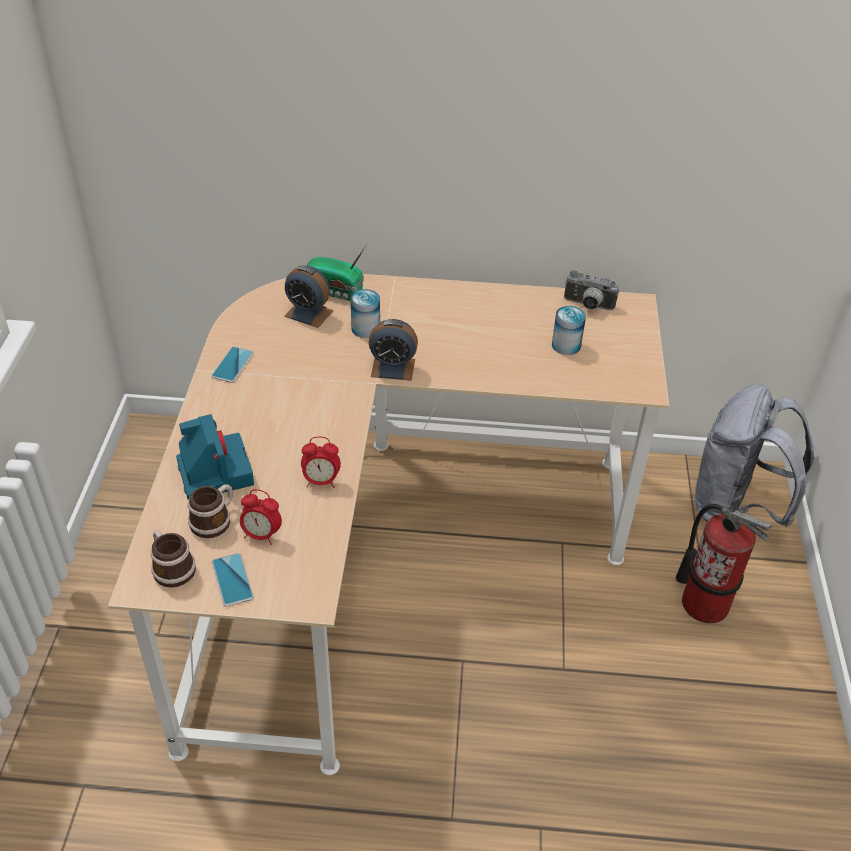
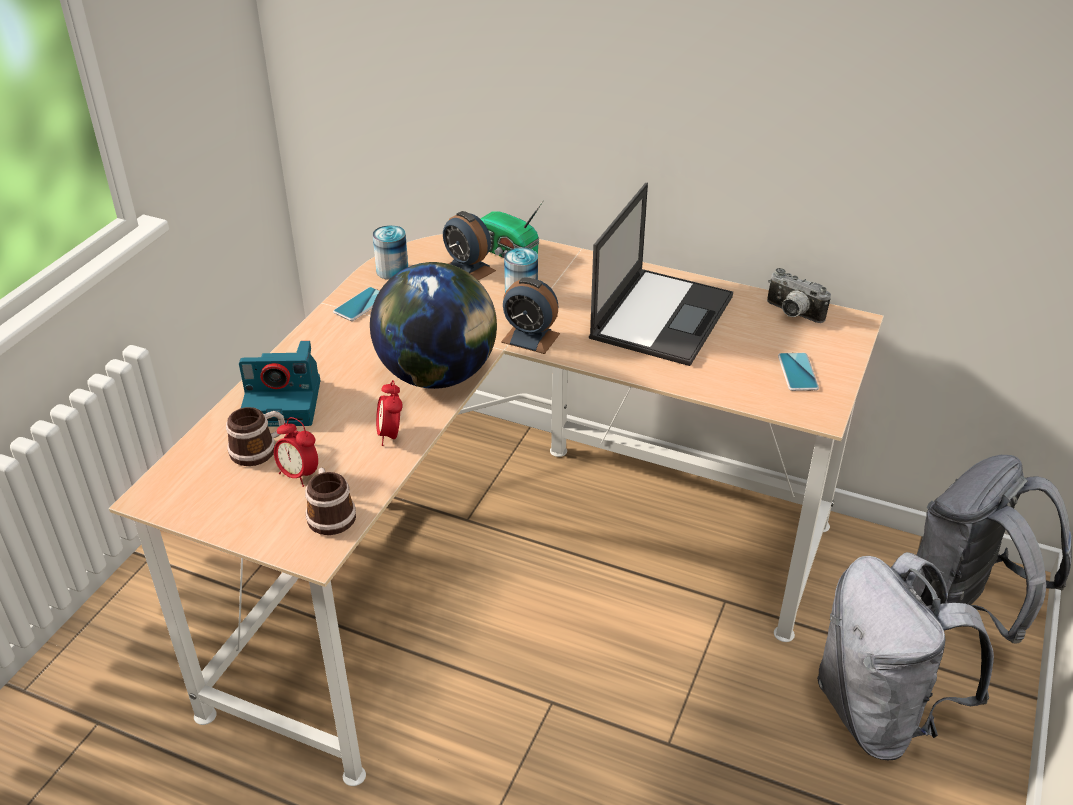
camera: 20 degrees right, 5 degrees down
mug [151,530,196,588] -> mug moved to [305,467,356,535]
camera [176,414,254,499] -> camera turned 90 degrees clockwise [239,341,320,427]
phone [212,553,254,607] -> phone moved to [778,353,819,391]
alarm clock [301,437,341,488] -> alarm clock turned 60 degrees clockwise [376,380,403,446]
can [552,306,586,355] -> can moved to [373,225,408,280]
fire extinguisher [676,504,771,623] -> grey backpack [817,552,994,760]
none -> globe [370,262,497,389]
none -> laptop [589,183,733,366]

